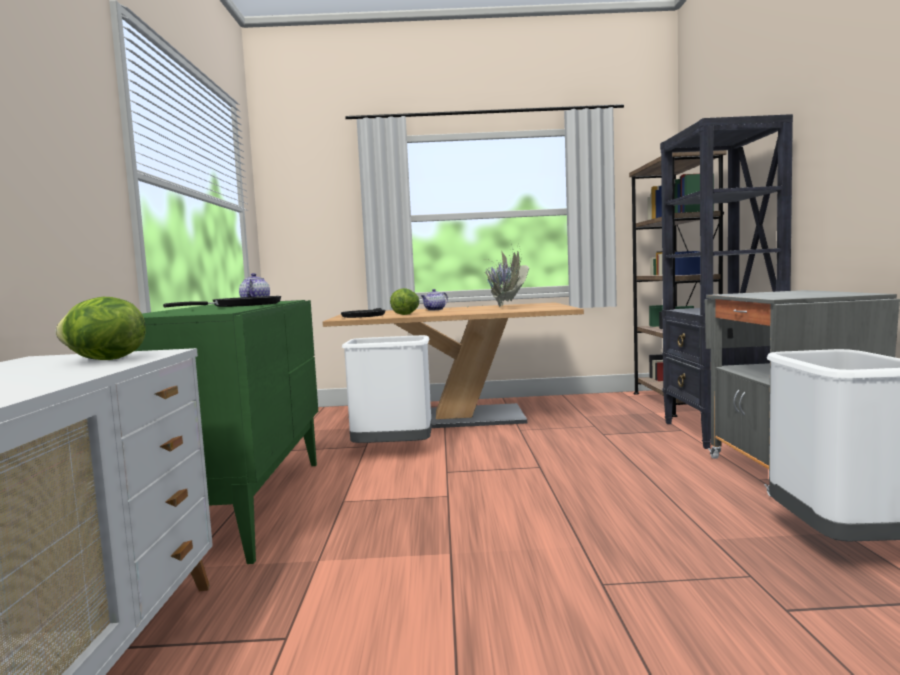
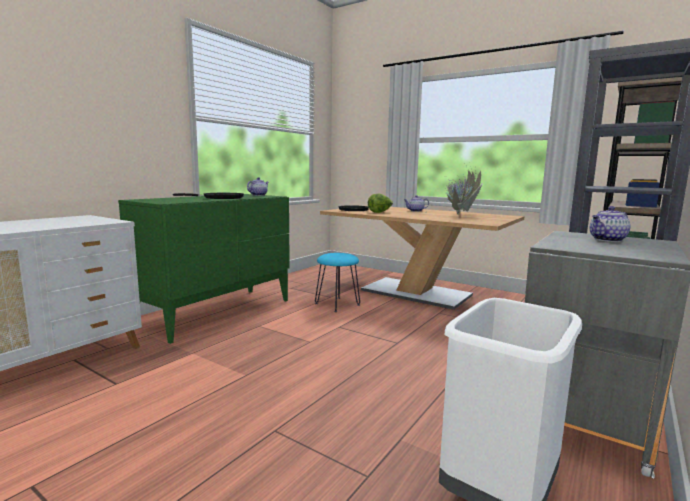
camera: 35 degrees right, 5 degrees up
lettuce [55,297,146,360] -> none
white trash can [342,335,432,443] -> turquoise stool [315,253,360,312]
none -> teapot [590,206,631,242]

